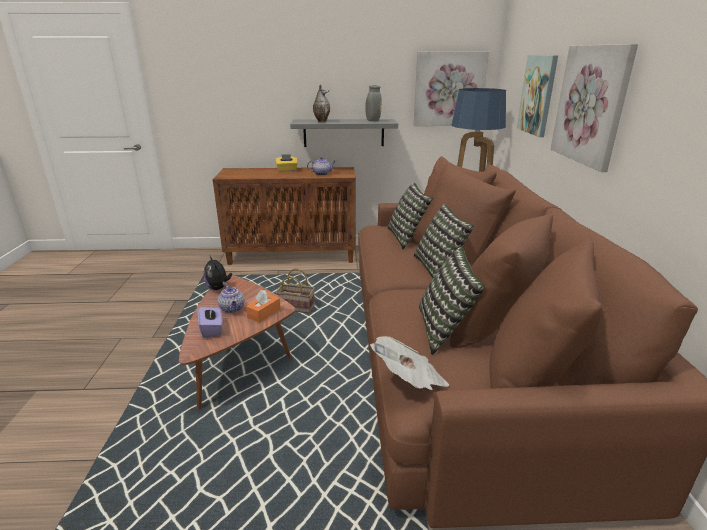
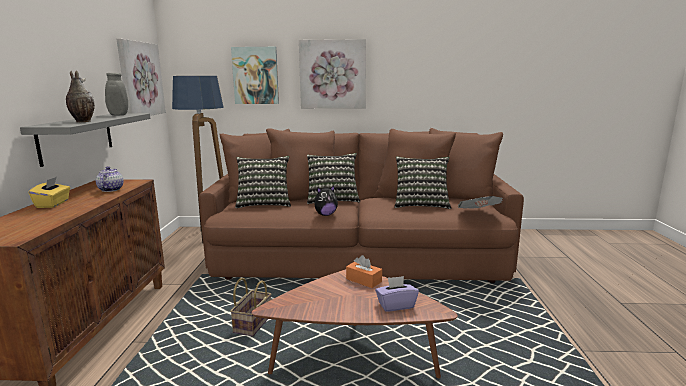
camera: 85 degrees left, 10 degrees down
plush toy [204,256,232,290] -> plush toy moved to [314,186,338,216]
teapot [218,285,244,313] -> none

